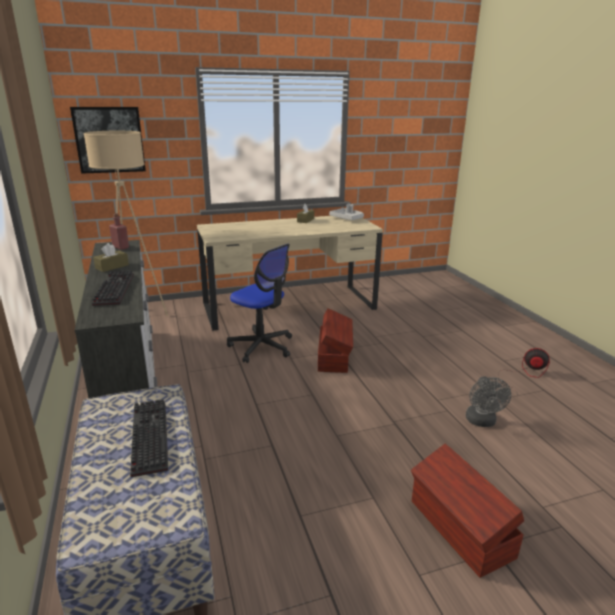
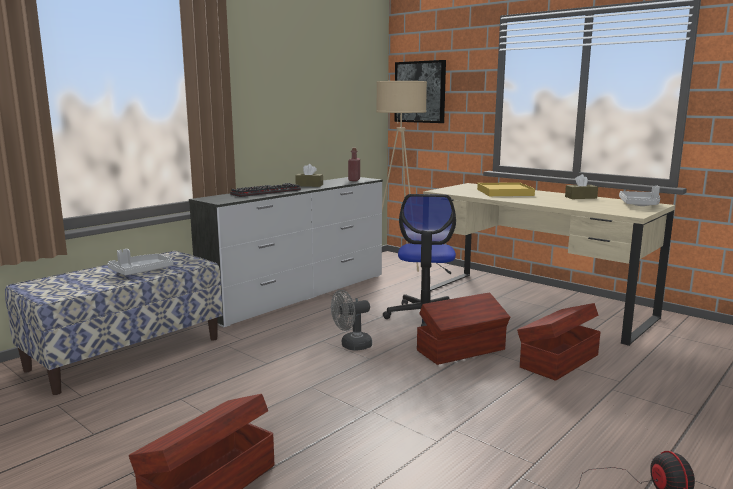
camera: 60 degrees right, 10 degrees down
keyboard [130,399,168,477] -> grey tray [108,249,173,275]
grey fan [466,376,512,427] -> grey fan moved to [331,290,372,350]
none -> yellow tray [477,182,535,196]
none -> brown storage box [517,303,601,381]

